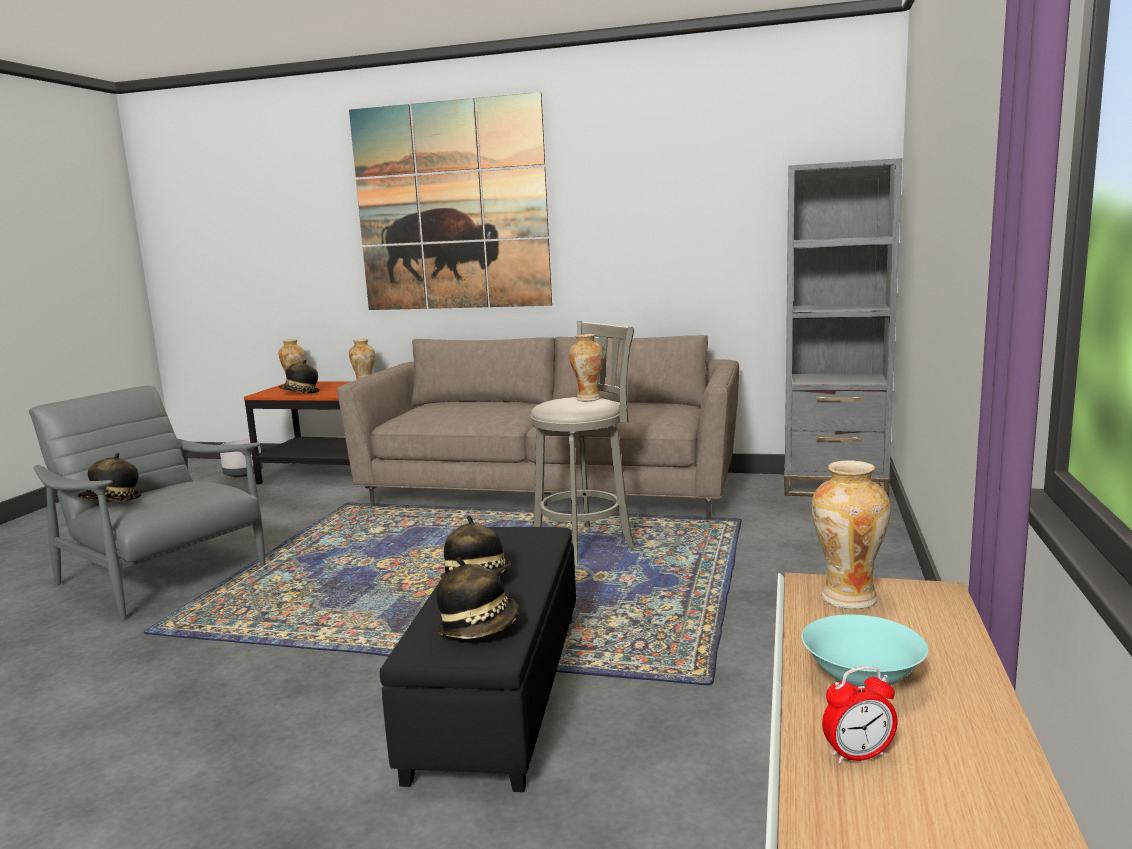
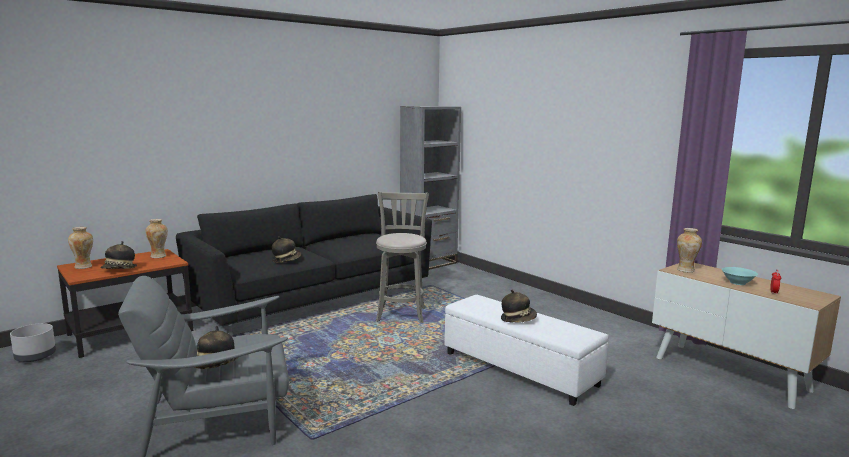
camera: 55 degrees left, 0 degrees up
beige sofa [337,335,739,519] -> black sofa [176,194,432,336]
picture [349,92,552,310] -> none
black ottoman [380,527,576,792] -> white ottoman [444,295,609,406]
hat [436,557,519,639] -> hat moved to [272,236,302,263]
vase [569,334,603,401] -> none

